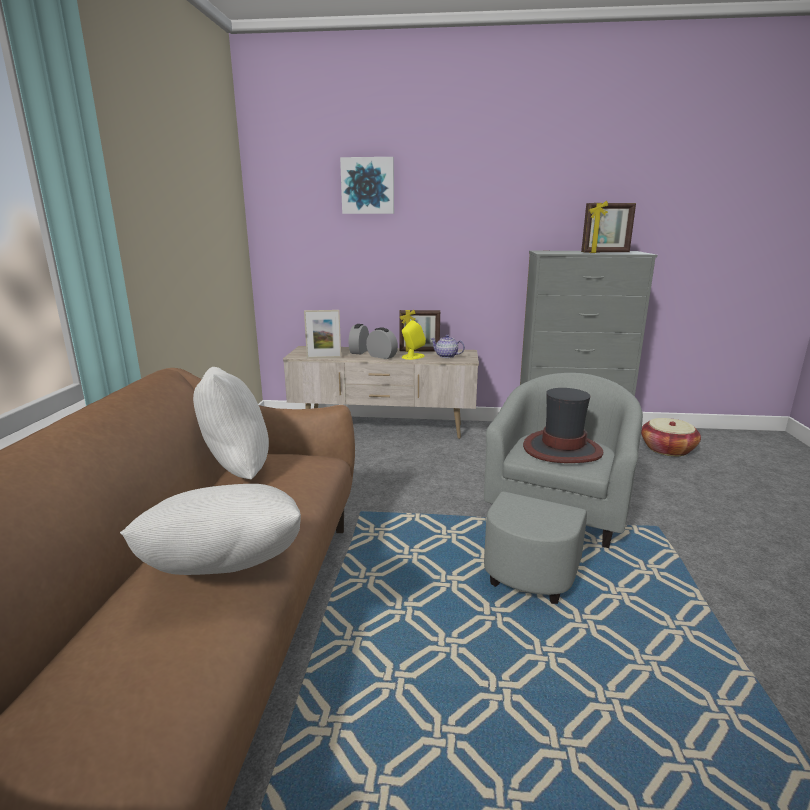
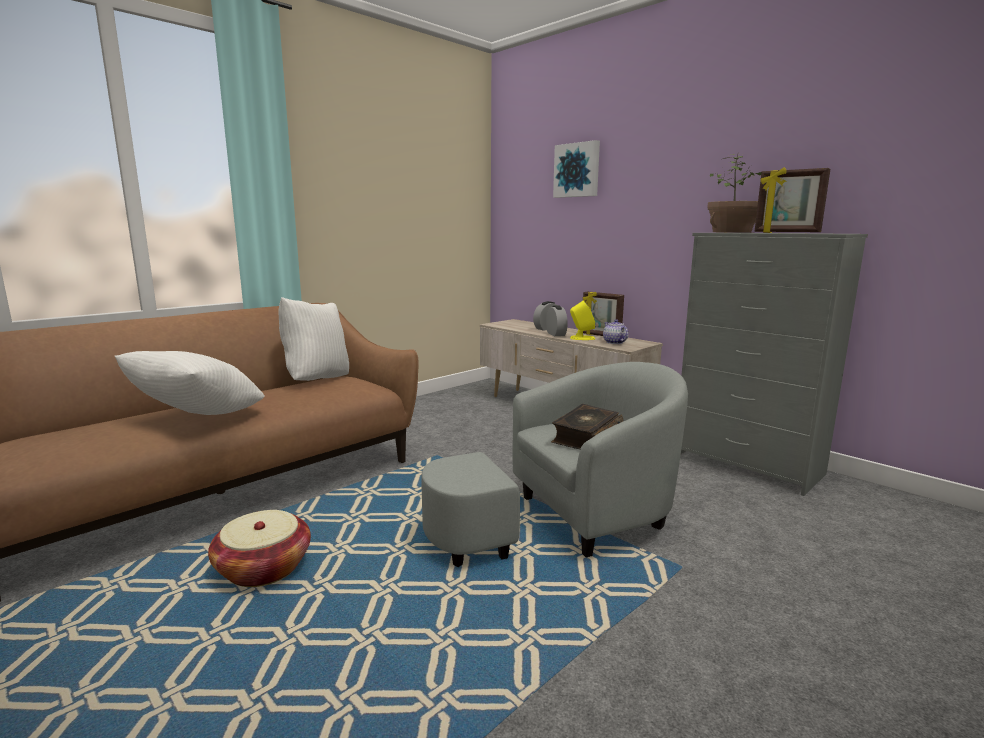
camera: 40 degrees right, 5 degrees down
picture frame [304,310,341,358] -> none
hat [523,388,603,463] -> book [551,404,623,450]
basket [641,418,701,456] -> basket moved to [208,510,311,587]
none -> potted plant [707,154,761,233]

